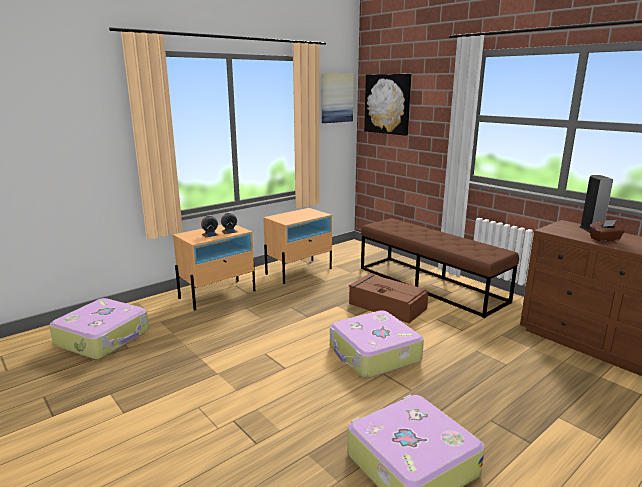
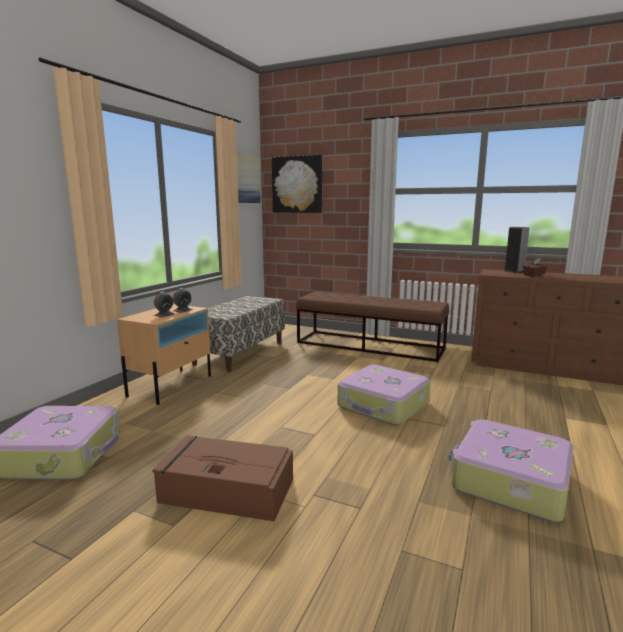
camera: 25 degrees left, 5 degrees down
beige nightstand [263,208,332,284] -> bench [192,296,285,372]
brown storage box [349,274,428,323] -> brown storage box moved to [152,436,293,521]

